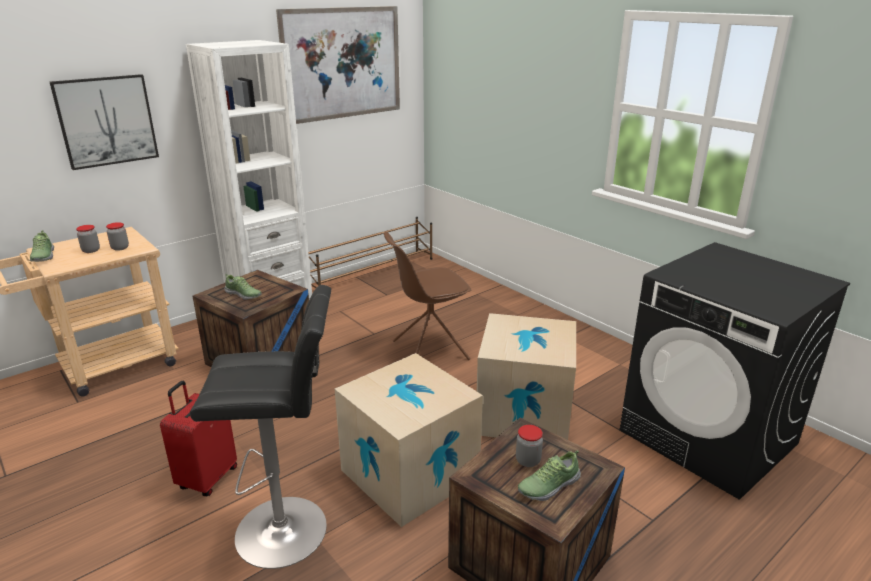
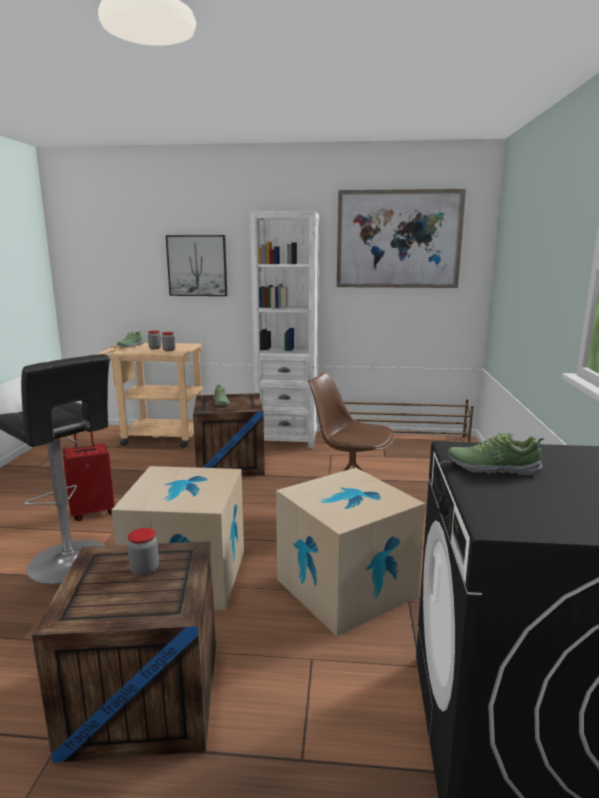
camera: 45 degrees right, 10 degrees down
shoe [518,450,581,501] -> shoe moved to [448,433,544,475]

